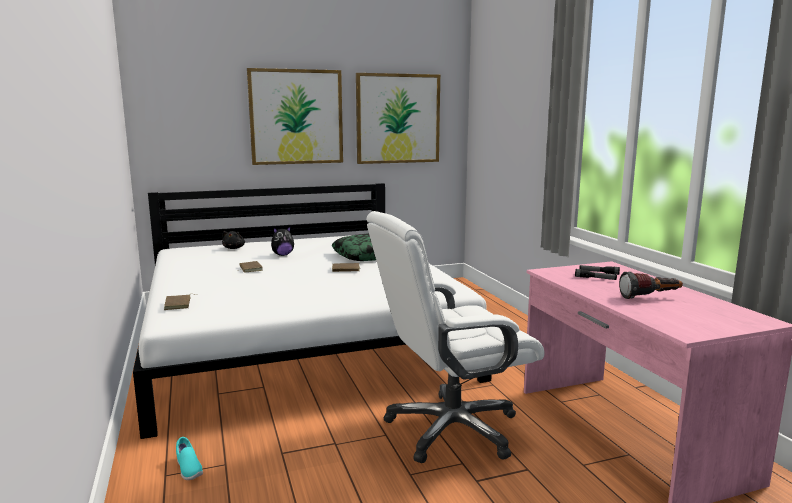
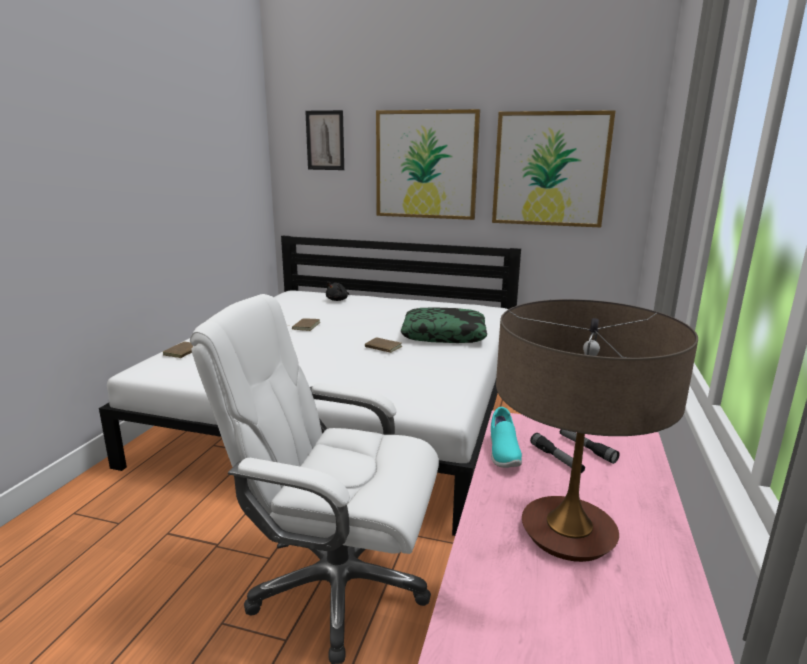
camera: 35 degrees right, 5 degrees up
turquoise shoe [176,437,203,480] -> turquoise shoe moved to [491,407,522,468]
plush toy [271,226,294,256] -> none
flashlight [619,271,683,299] -> table lamp [496,299,698,562]
none -> picture [305,110,344,170]

